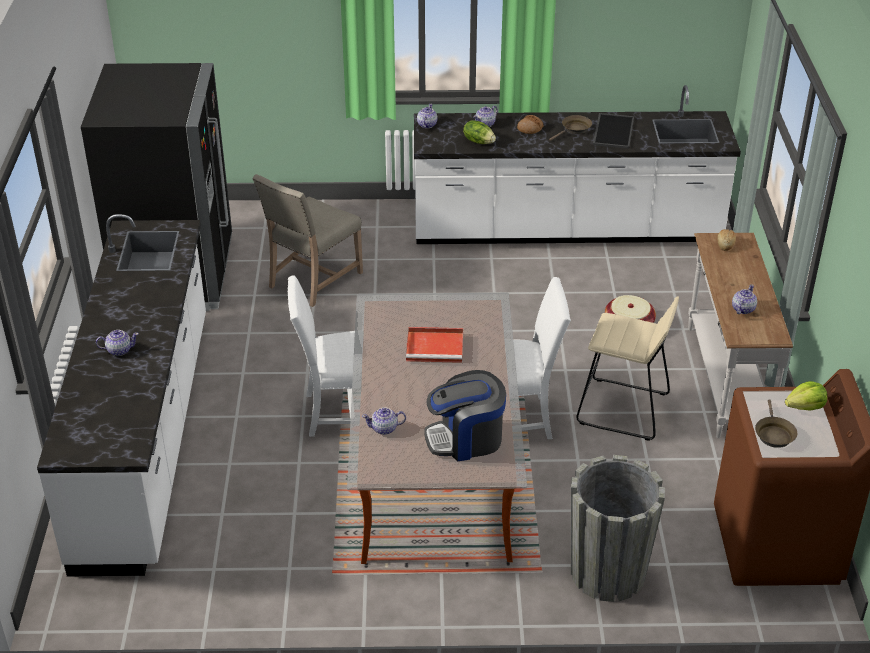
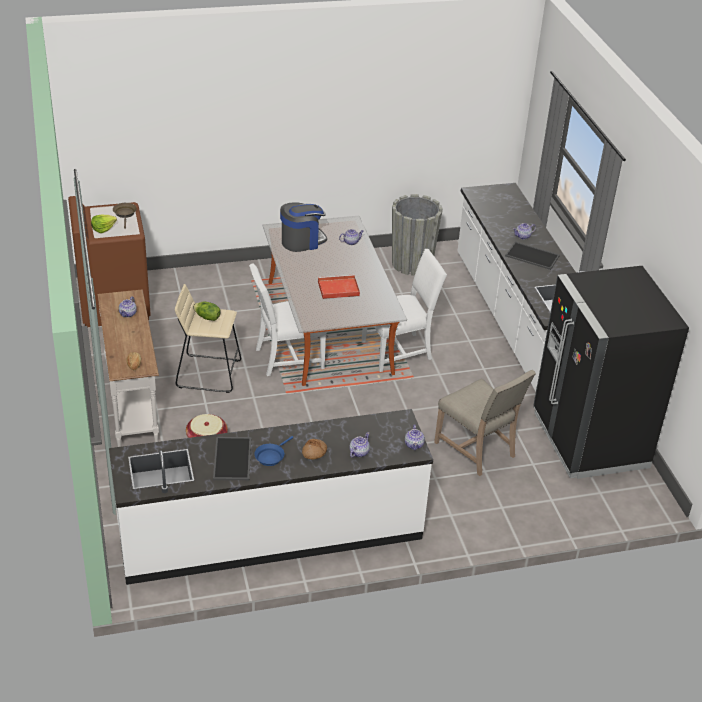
camera: 165 degrees right, 0 degrees up
beige chair [252,174,363,307] -> beige chair turned 120 degrees clockwise [434,370,536,476]
lettuce [463,120,496,144] -> lettuce moved to [193,302,221,321]
brown frying pan [549,115,592,141] -> blue frying pan [254,436,293,466]
grey planter [571,455,665,602] -> grey planter moved to [392,194,443,276]
none -> tray [505,242,560,270]

